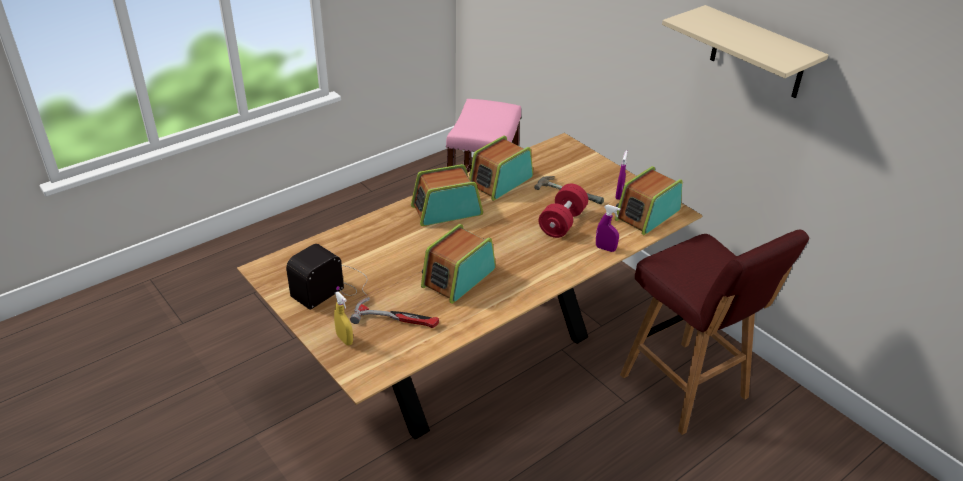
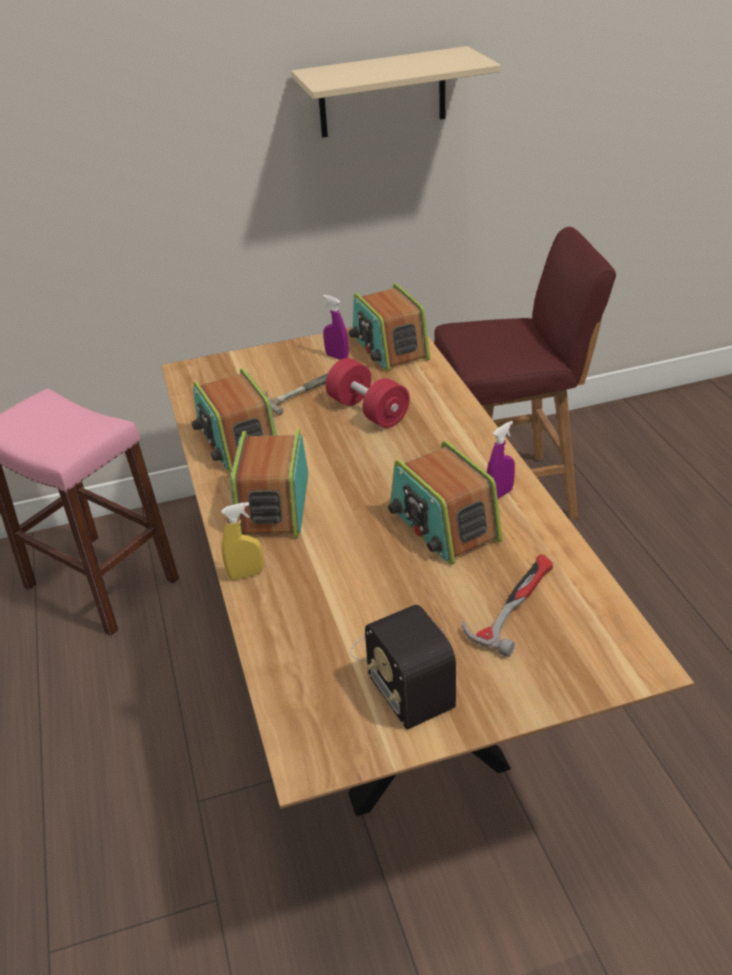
camera: 65 degrees left, 0 degrees up
yellow spray bottle [334,291,353,345] -> yellow spray bottle moved to [221,502,264,580]
purple spray bottle [596,205,620,252] -> purple spray bottle moved to [487,421,515,499]

